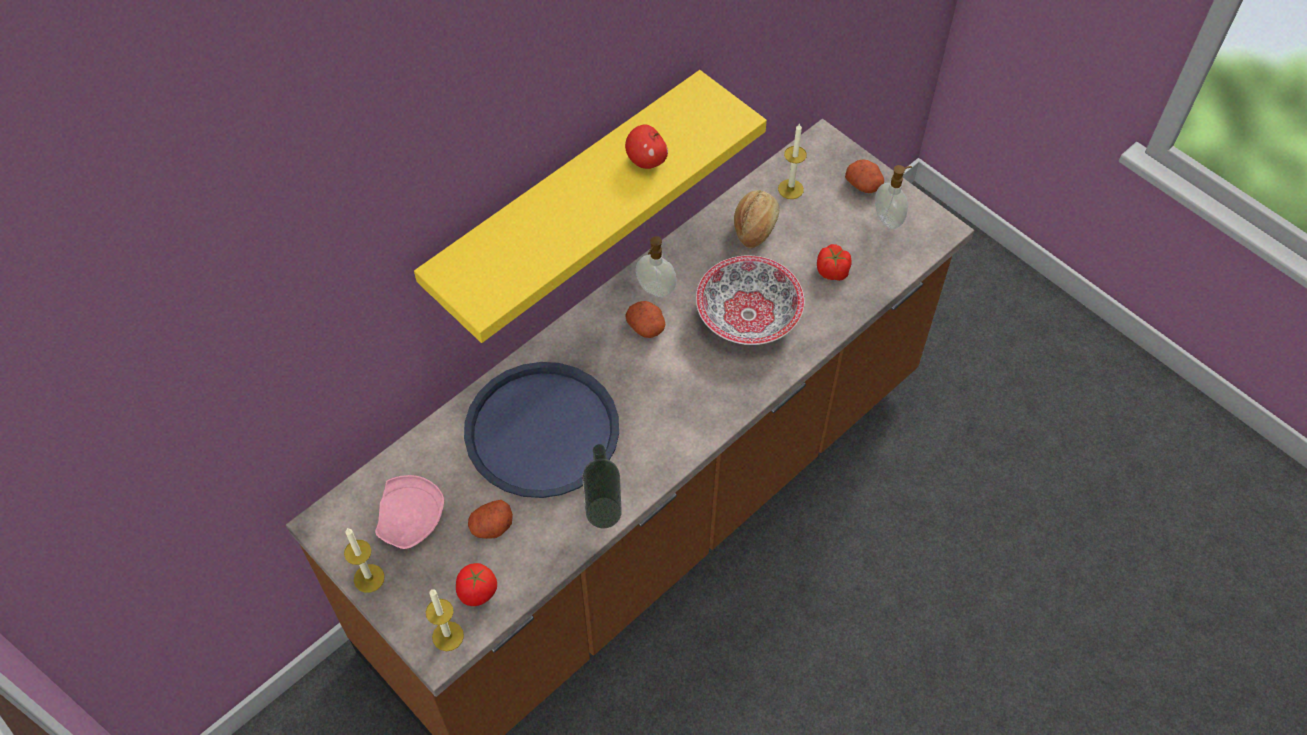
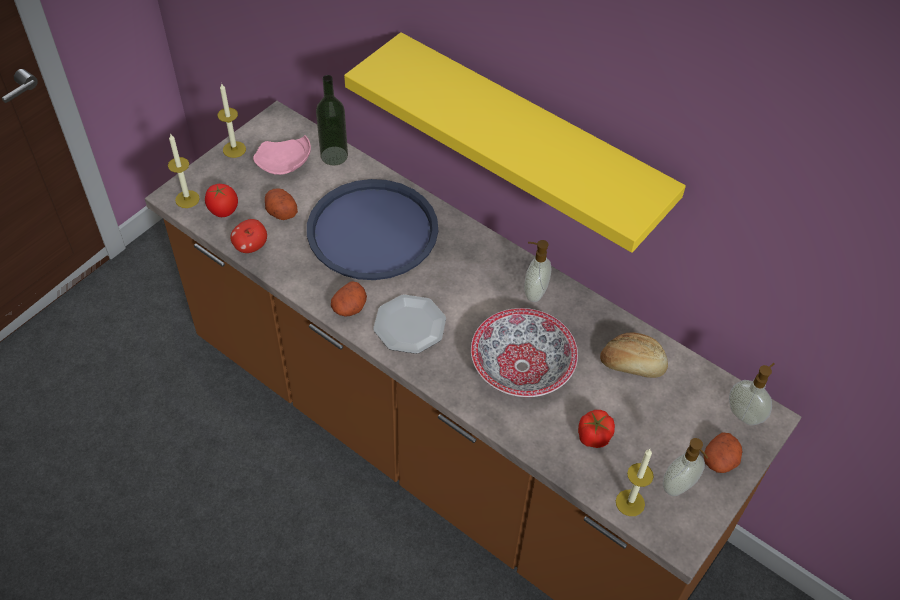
camera: 80 degrees right, 5 degrees down
bottle [582,444,621,528] -> bottle moved to [316,75,348,166]
apple [625,125,668,169] -> apple moved to [230,219,267,253]
potato [626,301,665,338] -> potato moved to [331,281,367,317]
candle [778,123,807,199] -> candle moved to [616,449,654,516]
none -> plate [373,295,446,354]
none -> soap dispenser [729,363,775,426]

